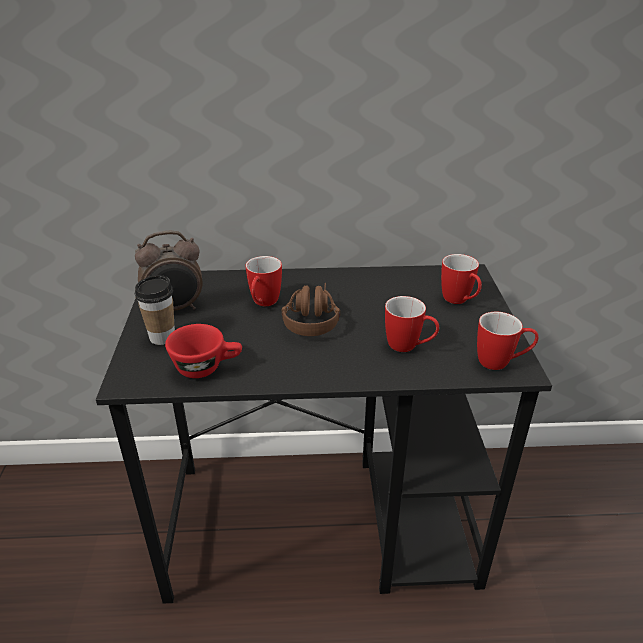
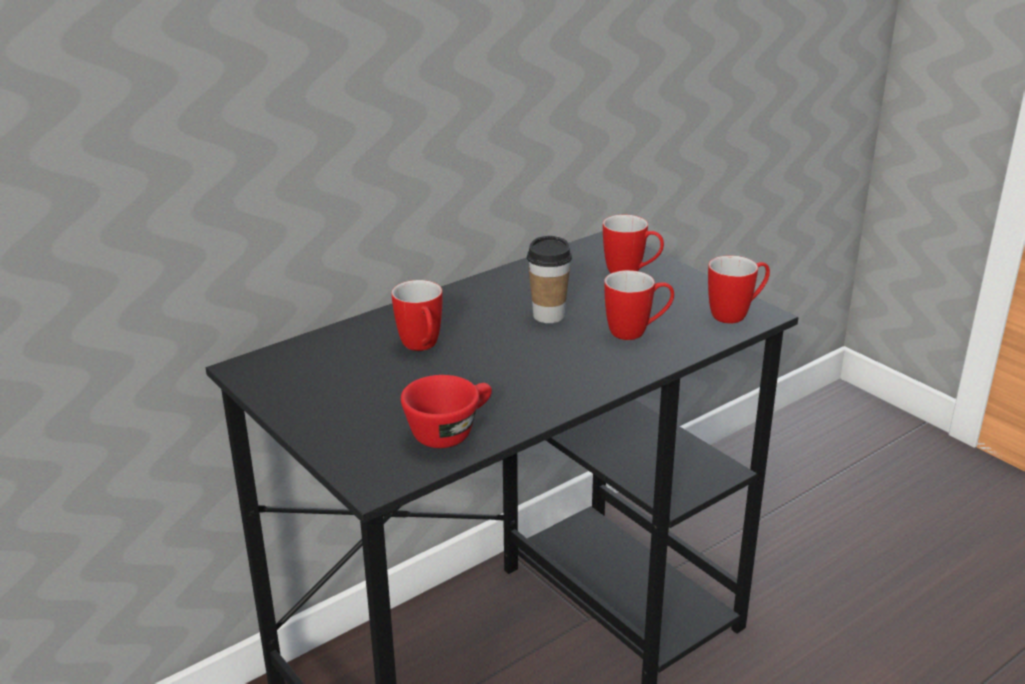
camera: 35 degrees left, 5 degrees down
alarm clock [135,231,202,311] -> none
cup [135,275,175,345] -> cup moved to [527,236,572,323]
brown headphones [282,283,340,336] -> none

